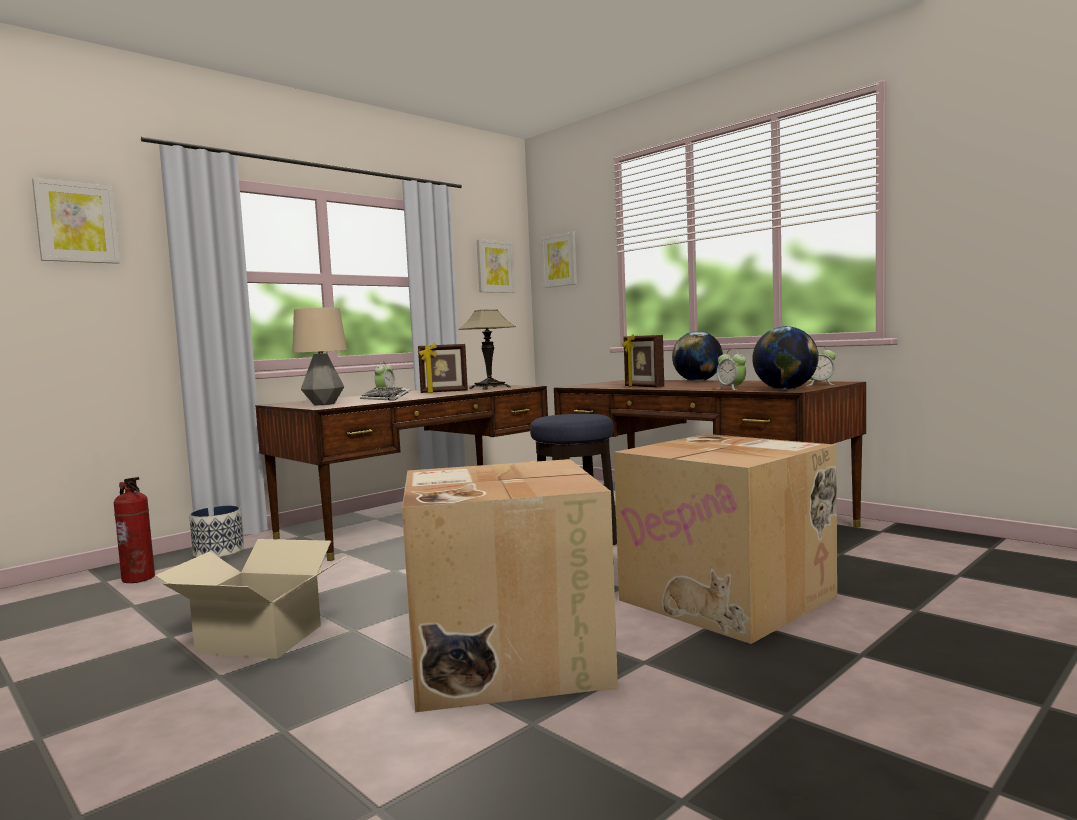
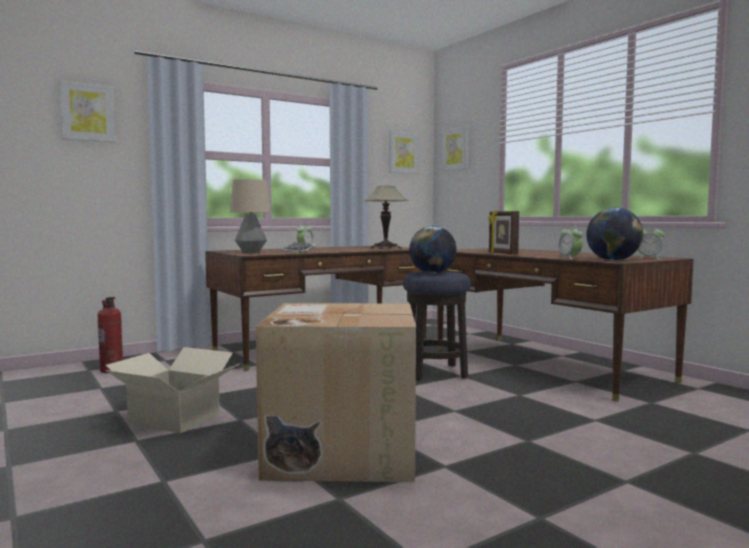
camera: 10 degrees right, 0 degrees up
planter [189,505,244,558] -> none
picture frame [418,343,468,393] -> none
cardboard box [614,434,837,644] -> none
globe [672,331,723,381] -> globe moved to [409,226,457,273]

